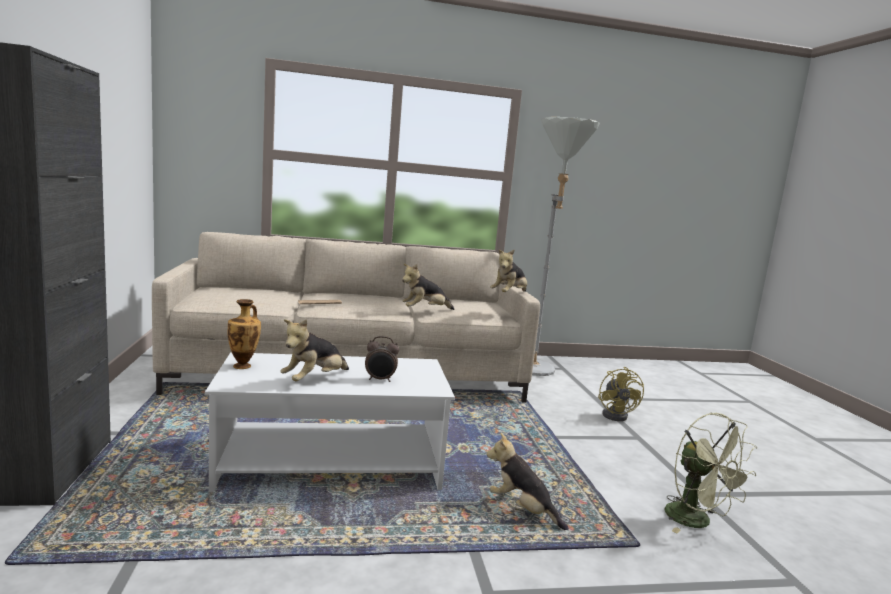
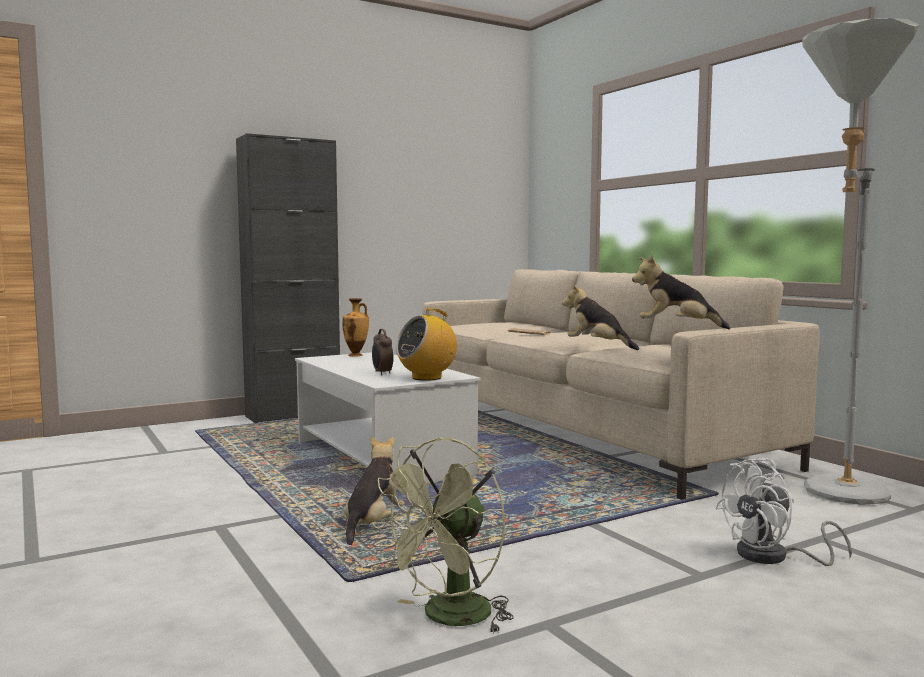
camera: 70 degrees right, 5 degrees down
plush toy [280,319,349,381] -> none
yellow fan [598,367,644,421] -> white fan [715,458,852,566]
none -> radio [396,308,457,381]

